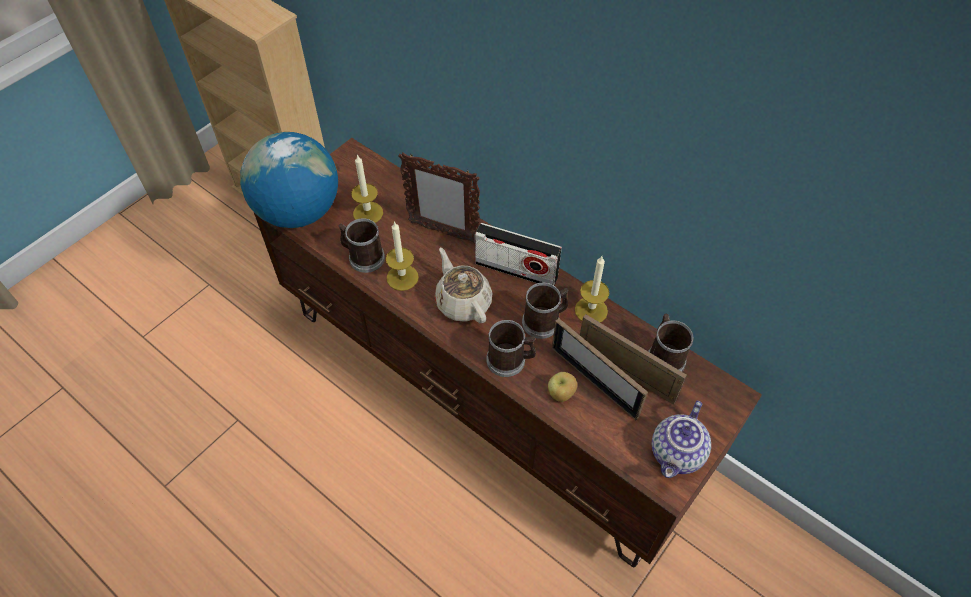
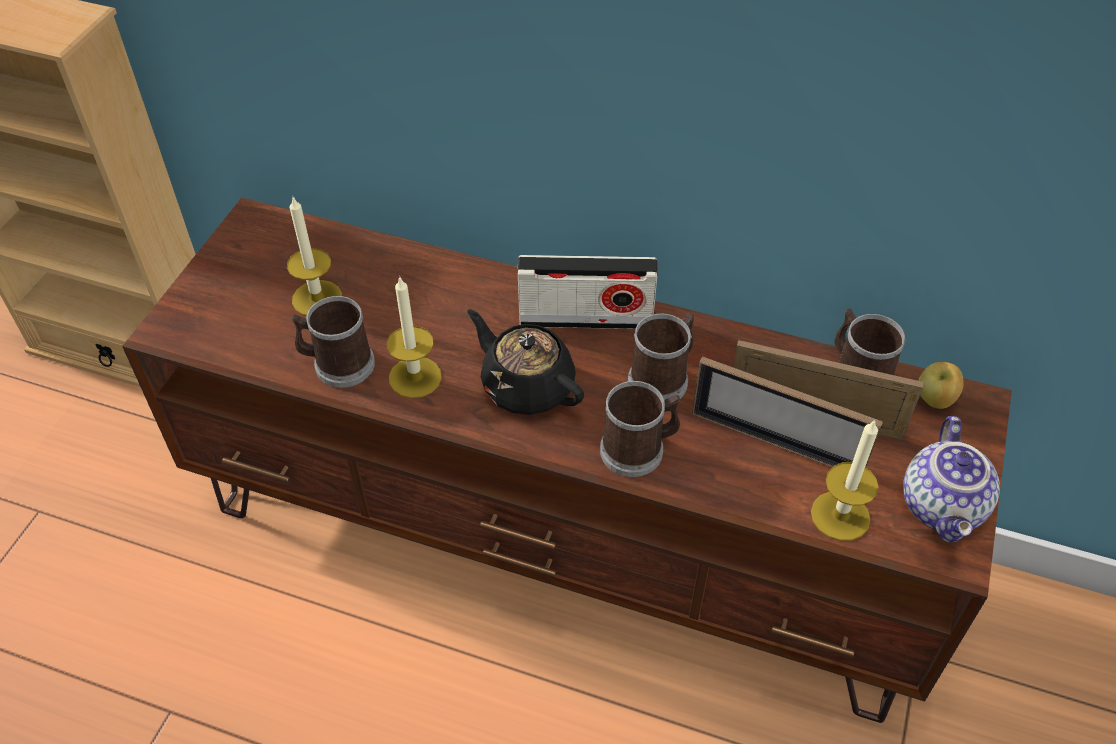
camera: 20 degrees left, 5 degrees down
globe [240,132,338,228] -> none
picture frame [398,152,480,244] -> none
beige teapot [435,248,492,323] -> black teapot [467,309,584,415]
apple [548,372,577,402] -> apple moved to [919,362,963,409]
candle [575,256,609,322] -> candle moved to [811,419,878,541]

